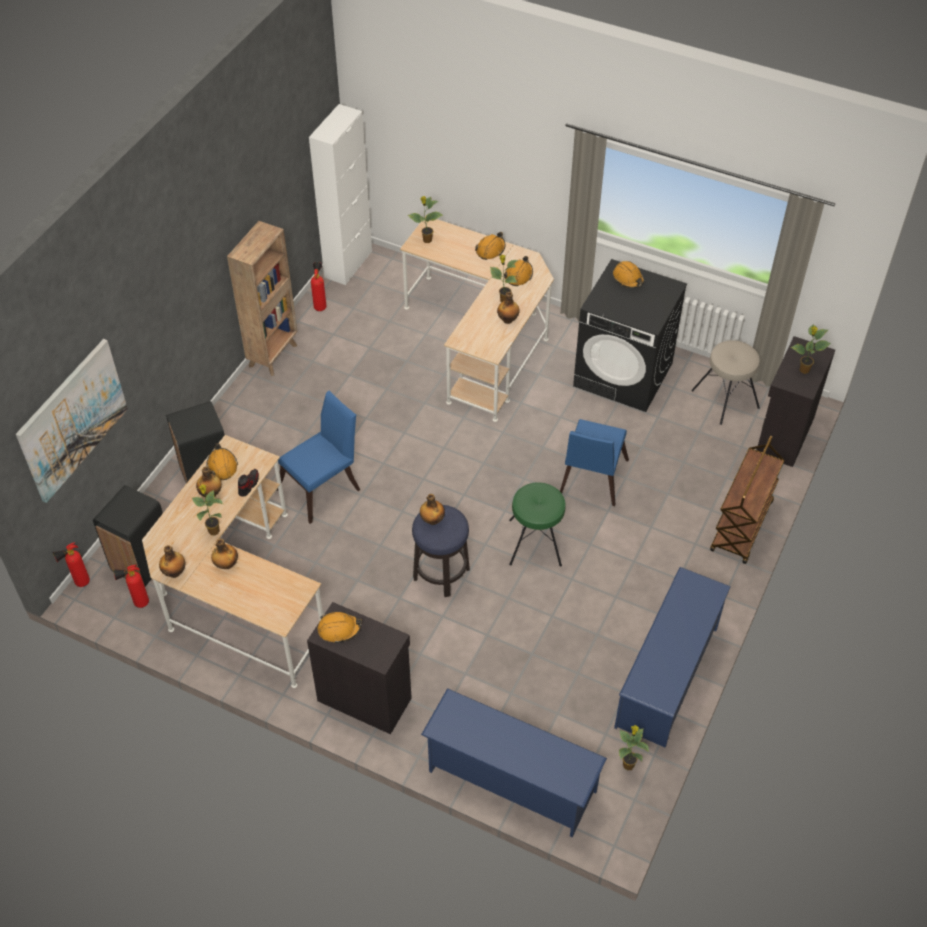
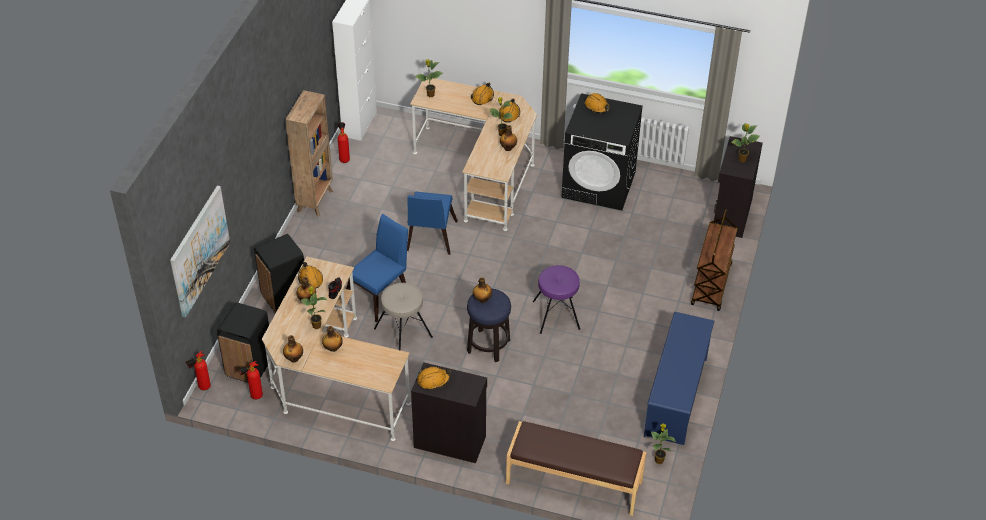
camera: 10 degrees left, 5 degrees down
blue shoe rack [421,688,607,837] -> brown bench [506,421,646,516]
green stool [509,482,566,567] -> purple stool [533,265,580,334]
blue chair [560,419,629,506] -> blue chair moved to [407,192,458,255]
beige stool [691,340,760,425] -> beige stool moved to [374,283,433,351]

